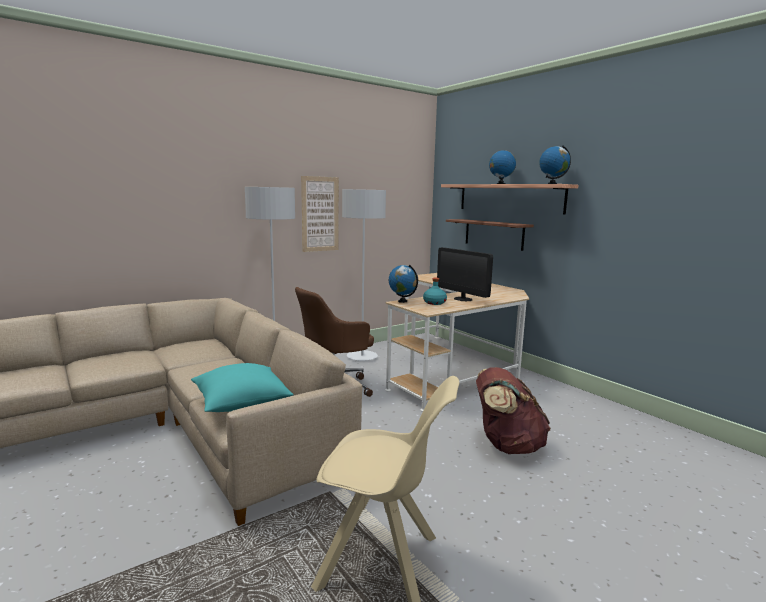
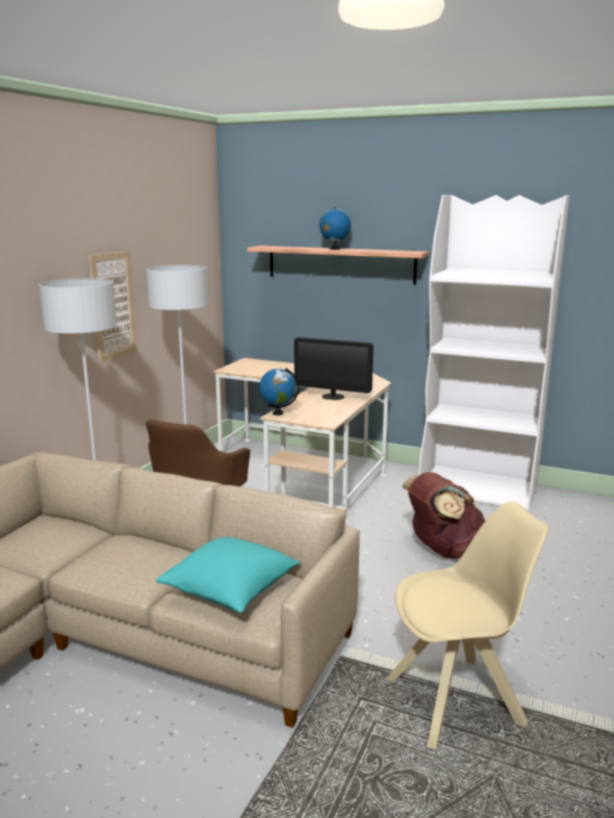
camera: 30 degrees left, 5 degrees up
turquoise bottle [423,278,447,305] -> none
shelf [446,219,534,251] -> none
globe [539,145,571,184] -> none
none -> white bookcase [419,195,569,511]

